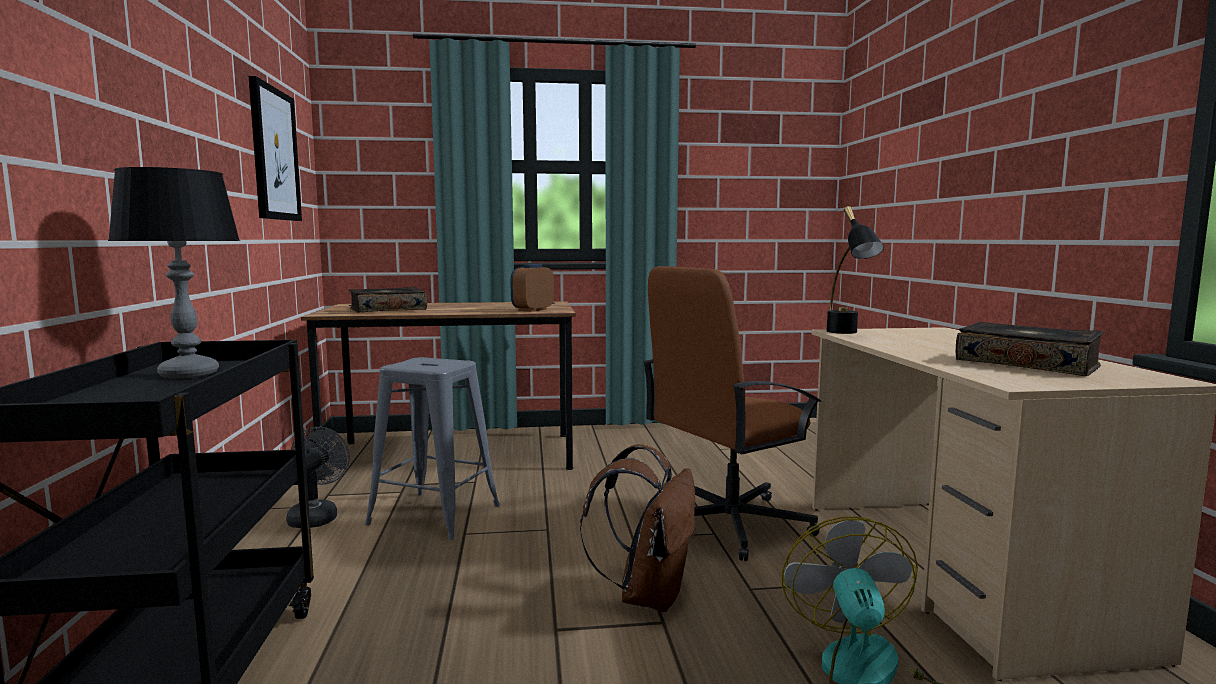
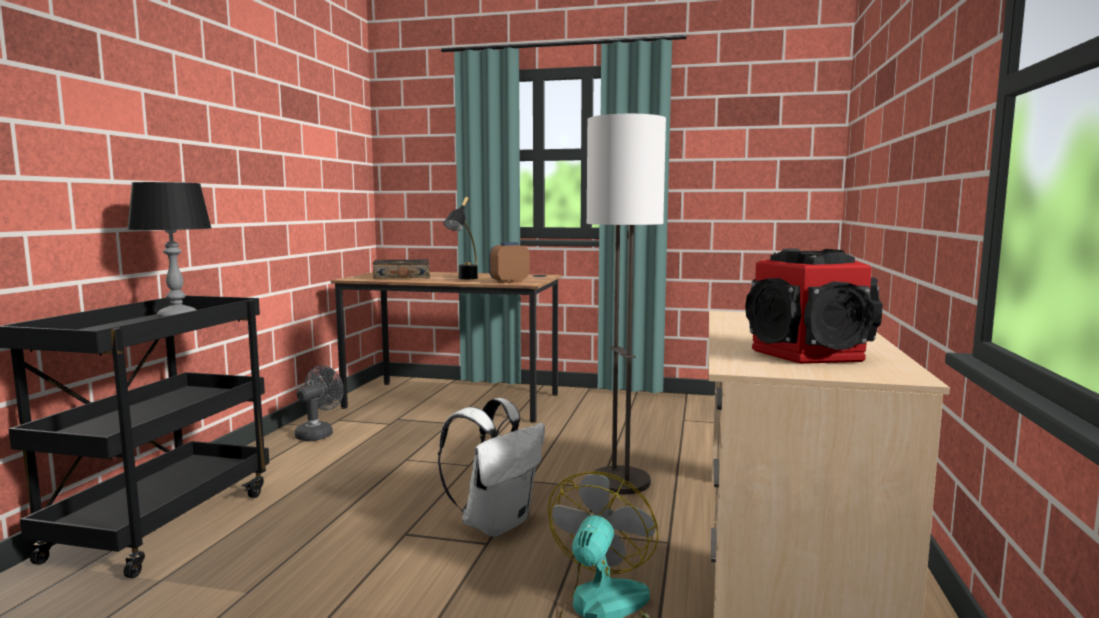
camera: 20 degrees right, 0 degrees up
picture [249,76,302,221] -> none
grey stool [365,357,500,540] -> none
brown backpack [580,444,696,612] -> white backpack [438,398,545,537]
brown office chair [643,266,822,561] -> floor lamp [587,114,666,494]
black table lamp [826,206,884,334] -> black table lamp moved to [443,197,478,279]
book [956,322,1104,376] -> speaker [745,248,882,364]

